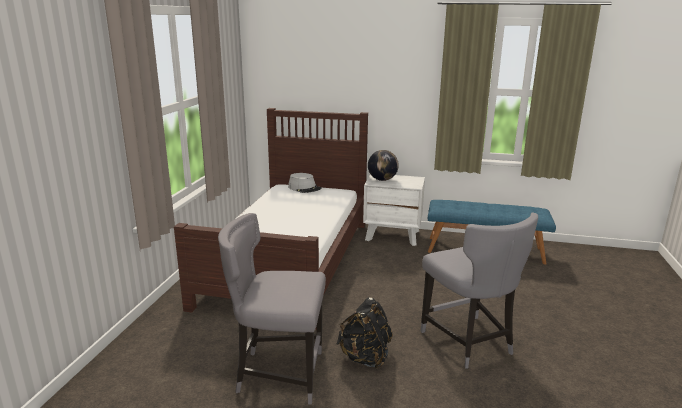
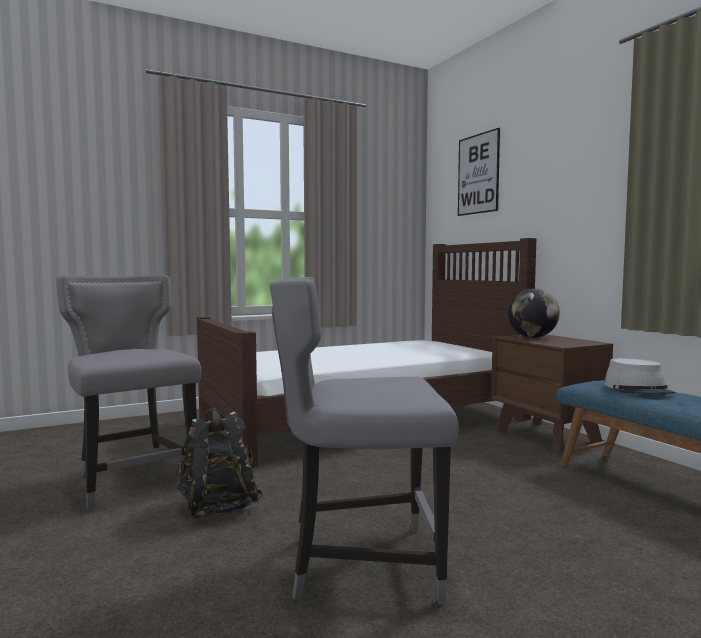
camera: 50 degrees right, 15 degrees down
grey hat [288,173,322,193] -> grey hat moved to [604,358,675,394]
white nightstand [363,174,425,246] -> brown nightstand [491,335,613,454]
grey chair [420,213,538,368] -> grey chair turned 60 degrees clockwise [270,277,458,605]
none -> picture [458,128,500,216]

